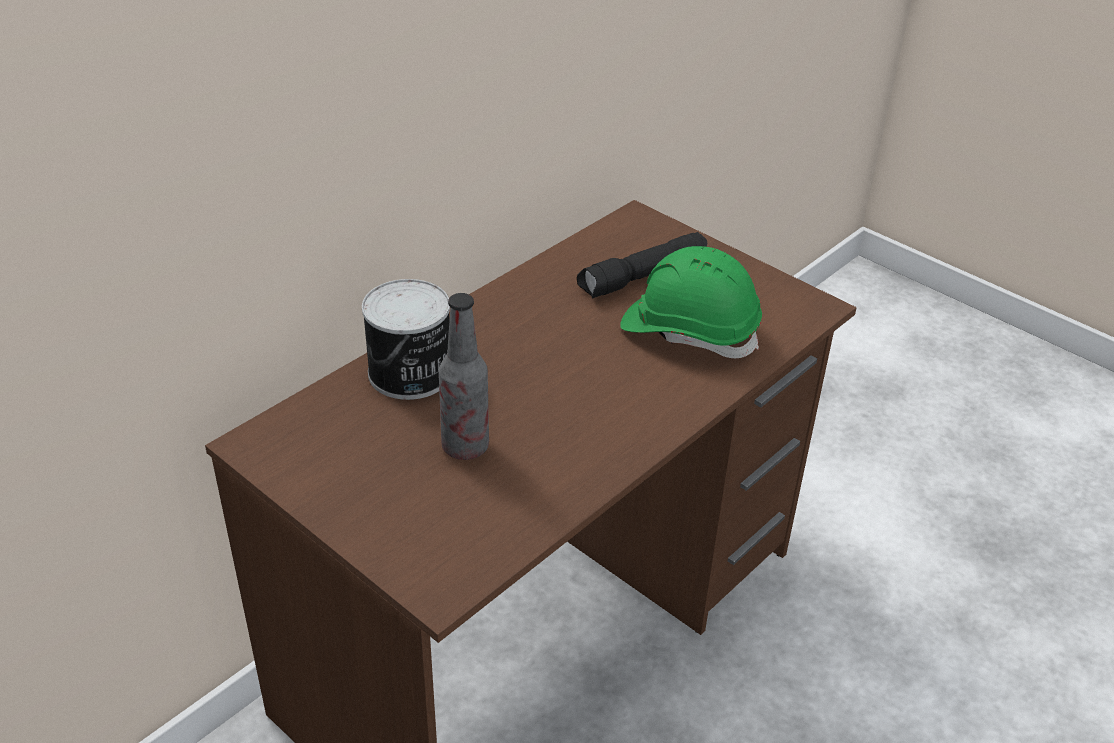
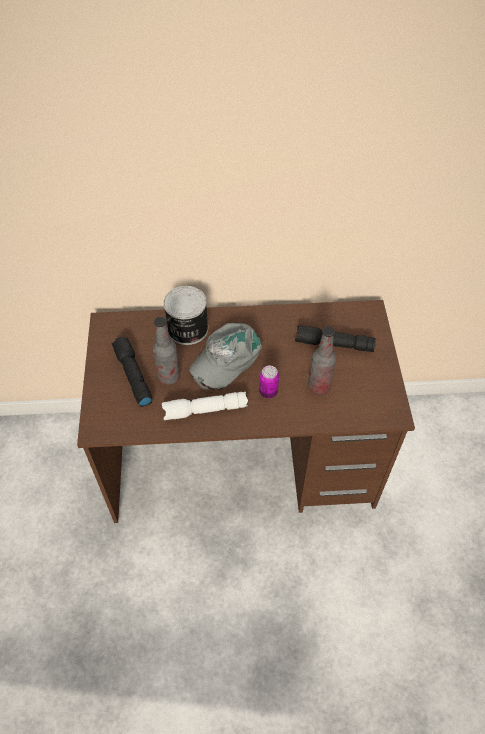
camera: 45 degrees right, 15 degrees up
green hard hat [620,246,762,358] -> bottle [308,326,336,394]
none -> black flashlight [112,337,152,407]
none -> white flashlight [162,392,248,420]
none -> grey cap [189,323,262,390]
none -> can [259,366,279,399]

